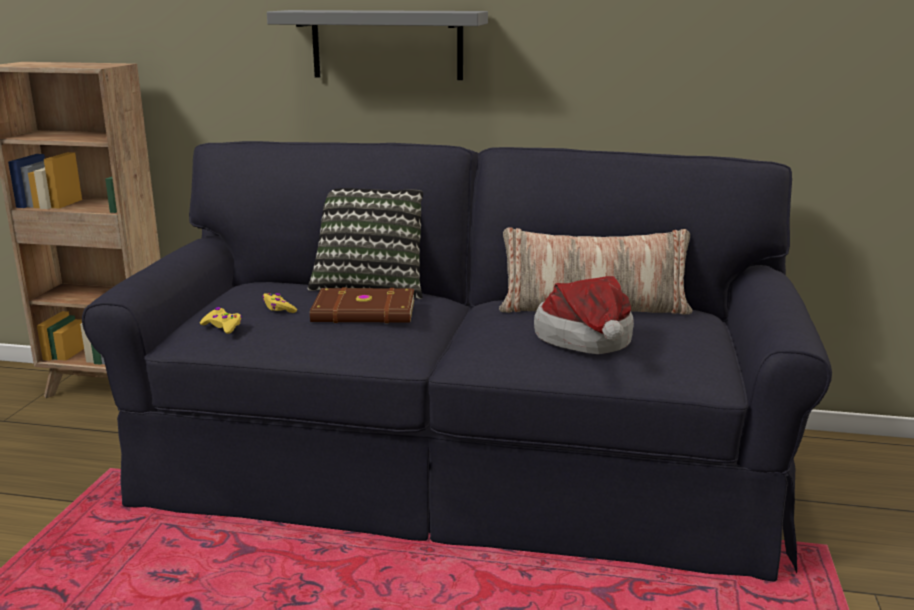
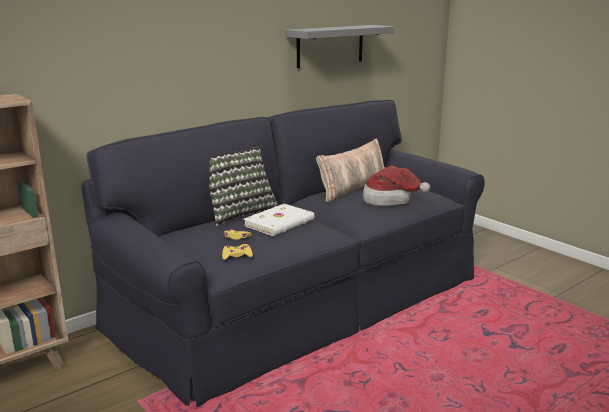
camera: 50 degrees left, 0 degrees up
grey shelf [267,10,488,80] -> grey shelf moved to [285,25,394,68]
brown book [310,288,414,323] -> white book [244,204,314,236]

